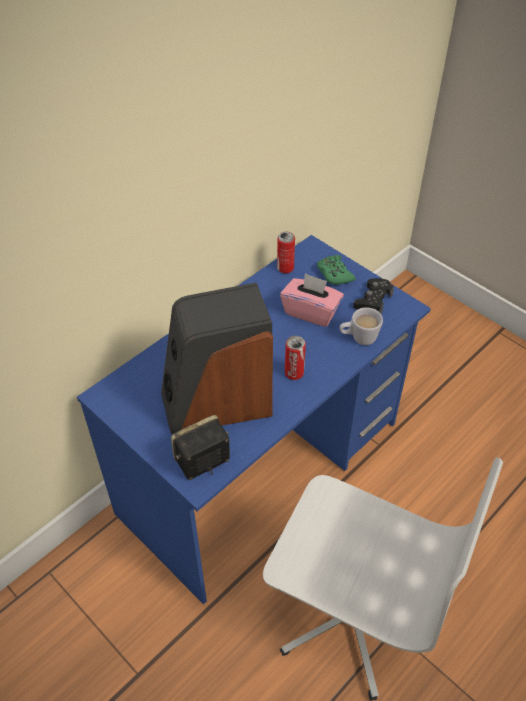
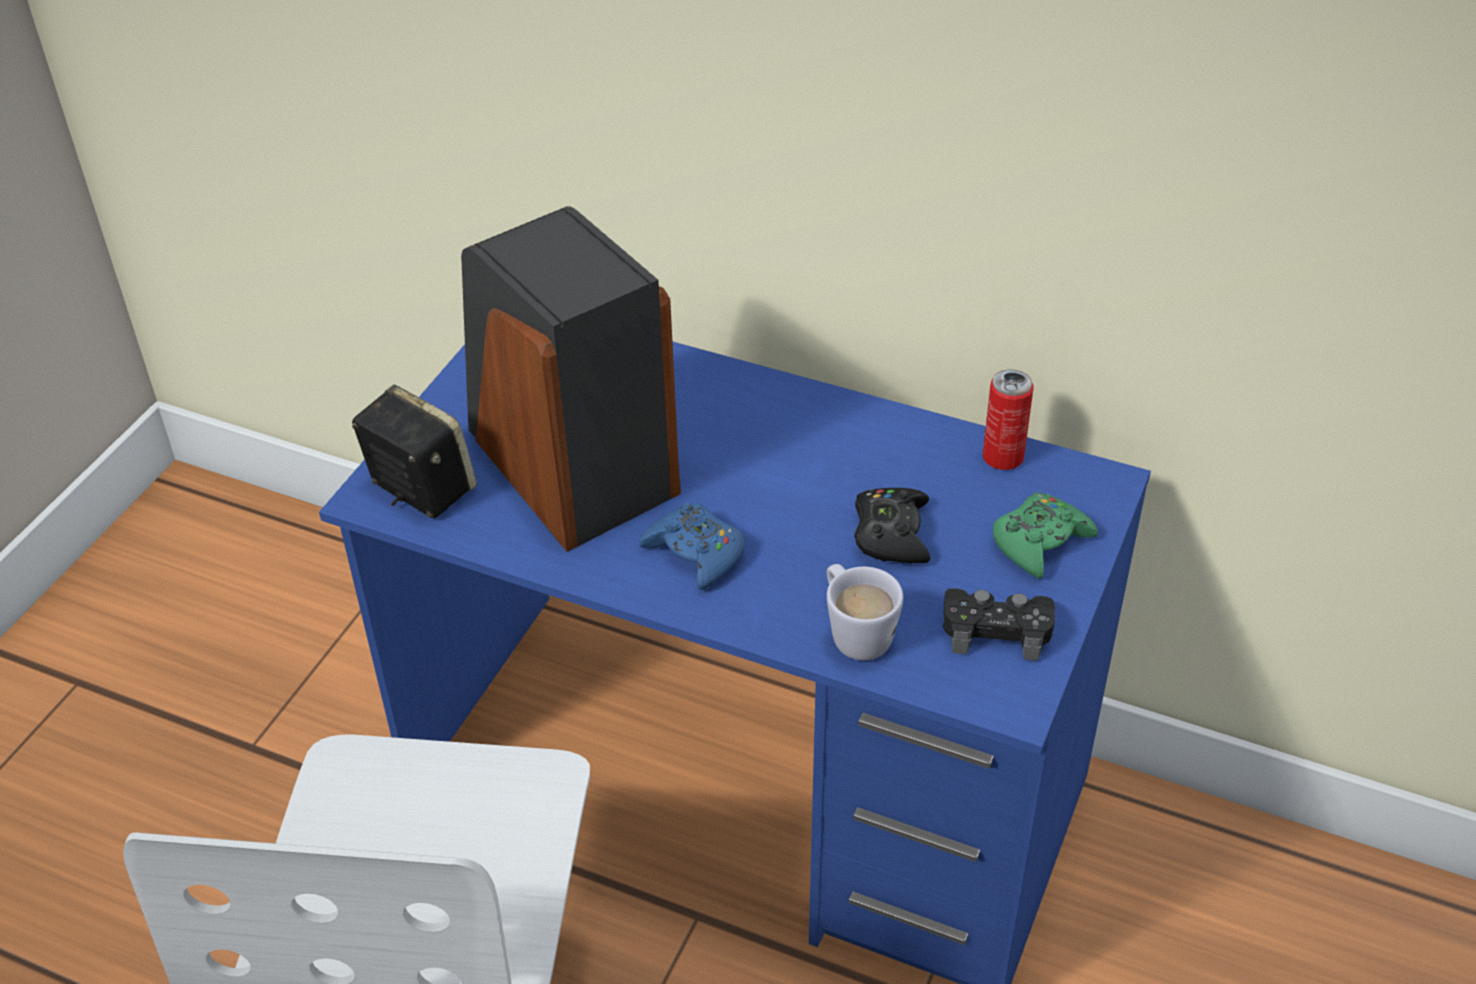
camera: 70 degrees right, 5 degrees down
pink tissue box [280,273,344,327] -> black game controller [854,488,930,563]
can [285,336,306,380] -> blue game controller [639,503,745,590]

